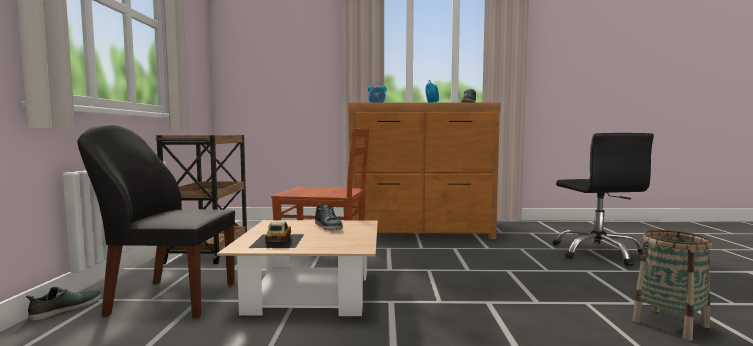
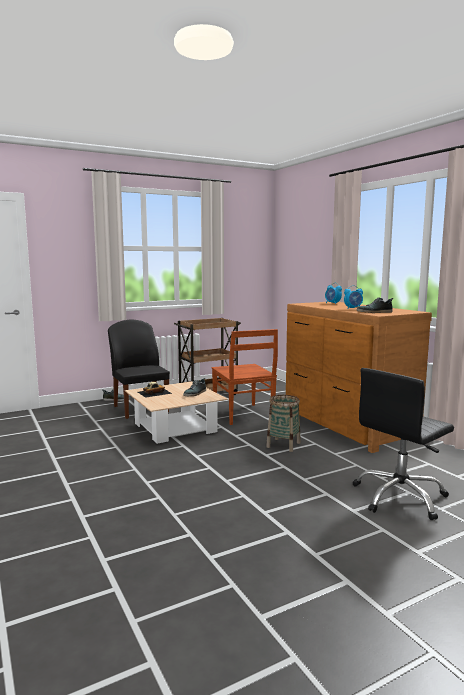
camera: 60 degrees right, 5 degrees up
basket [632,230,712,341] -> basket moved to [266,395,301,452]

